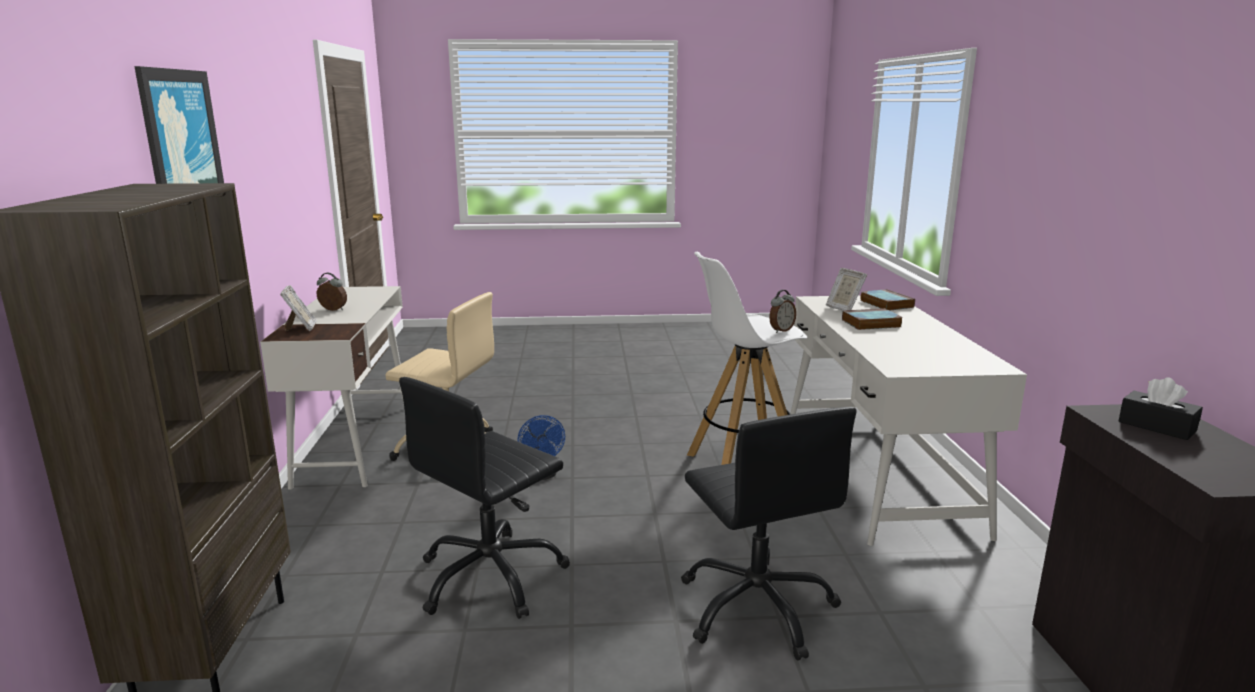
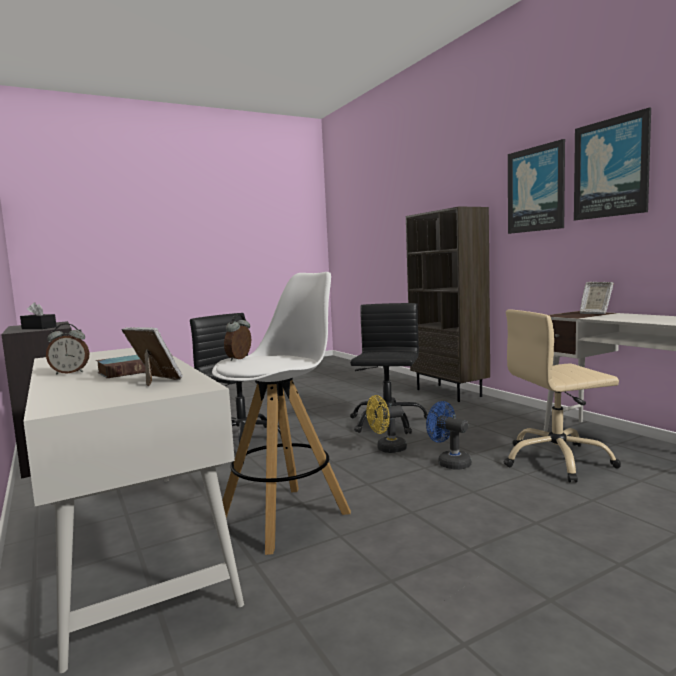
camera: 155 degrees right, 10 degrees down
alarm clock [317,273,347,311] -> alarm clock moved to [46,323,90,374]
book [860,289,915,310] -> none
none -> yellow fan [366,395,407,453]
none -> picture [574,107,651,220]

